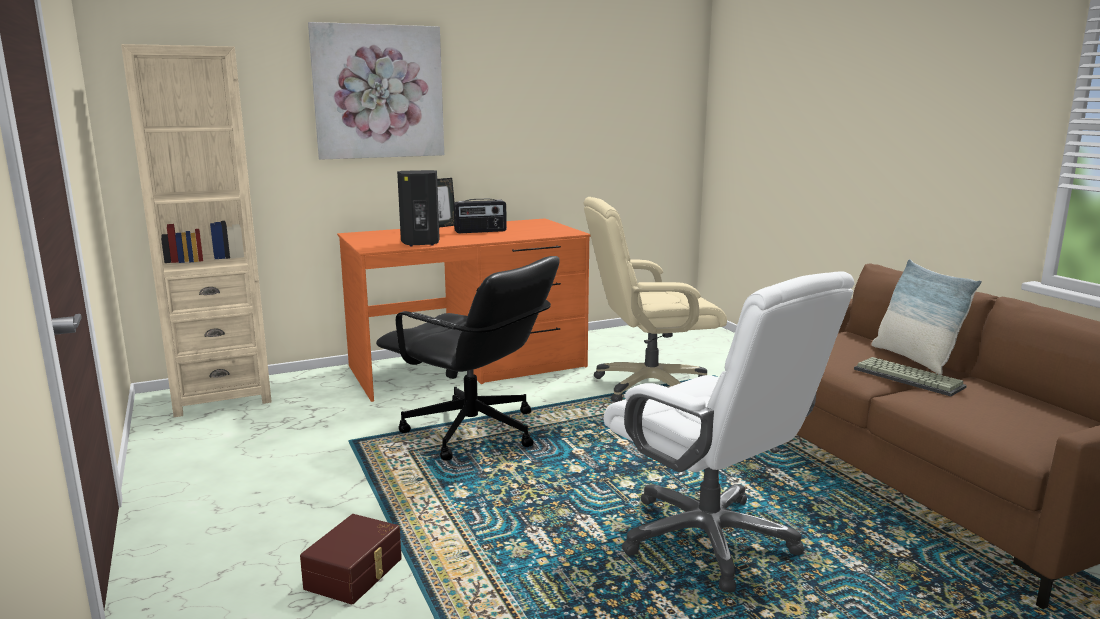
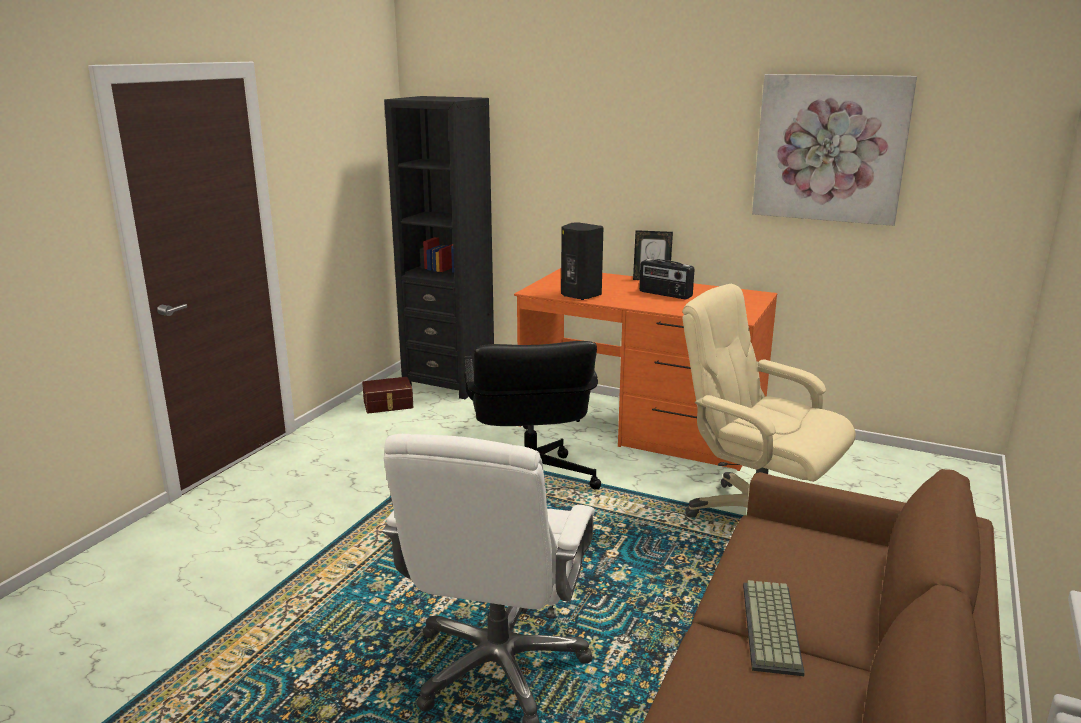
camera: 50 degrees right, 5 degrees up
beige bookcase [121,44,272,417] -> black bookcase [384,96,494,399]
brown storage box [300,514,402,604] -> brown storage box moved to [362,377,413,414]
picture [308,22,444,160] -> picture moved to [752,74,917,226]
pillow [872,259,982,375] -> none

